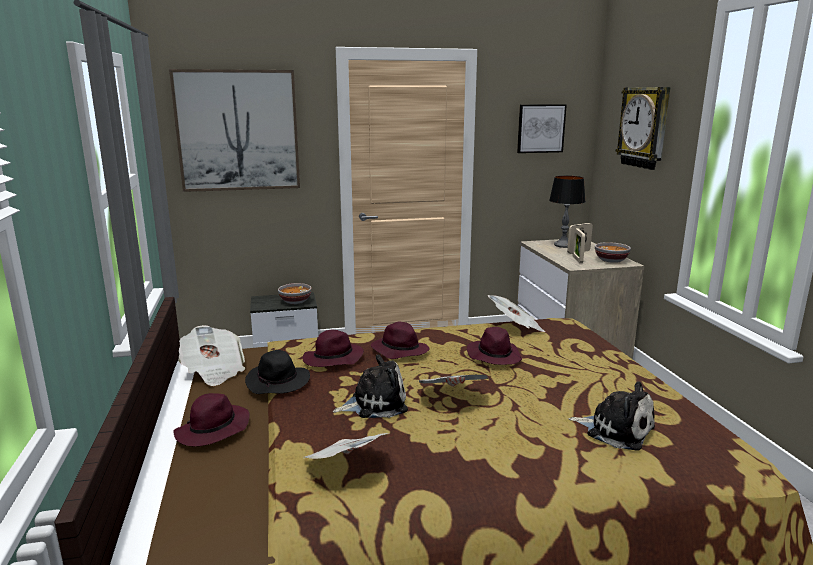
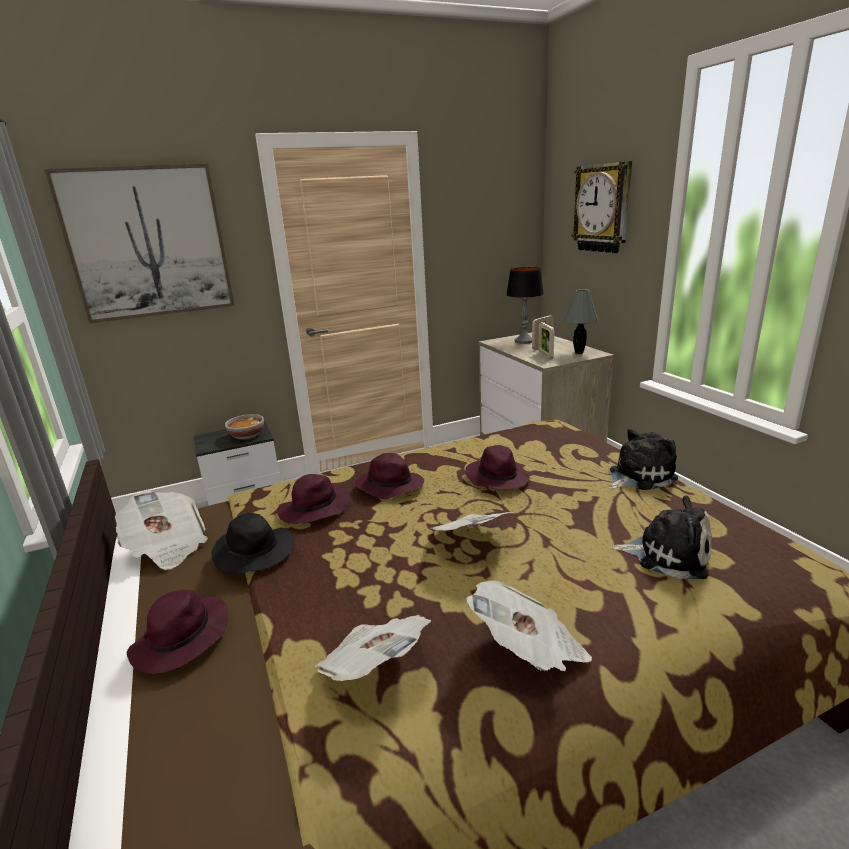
camera: 10 degrees left, 5 degrees up
plush toy [333,355,408,418] -> plush toy moved to [609,429,678,490]
newspaper [487,295,545,332] -> newspaper moved to [466,580,592,671]
picture [517,104,567,153] -> none
bowl [595,242,631,263] -> grey table lamp [564,289,598,354]

